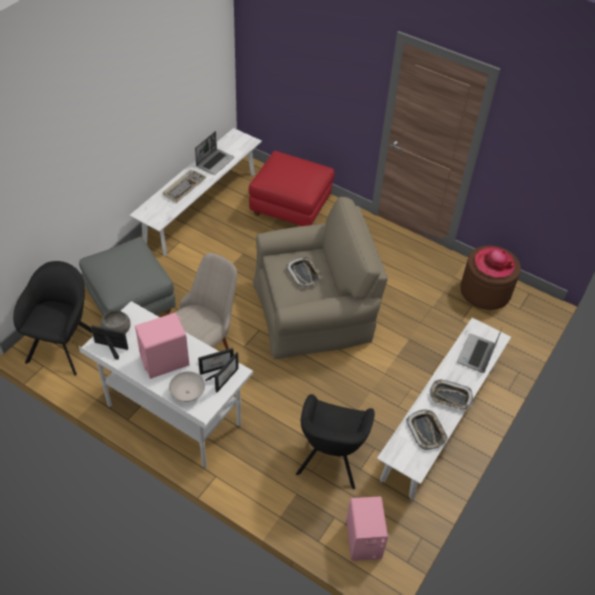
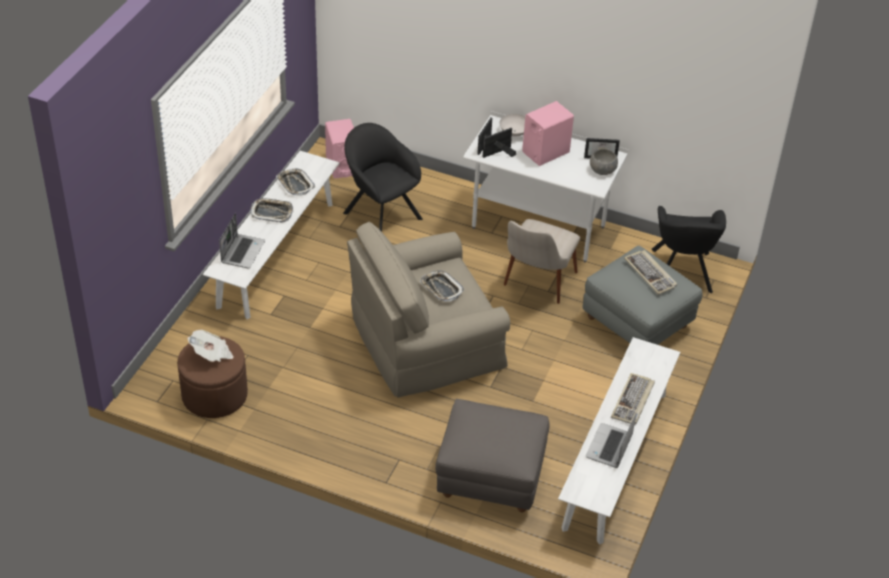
camera: 170 degrees right, 5 degrees down
red ottoman [249,151,335,226] -> grey ottoman [435,399,550,512]
black armchair [296,394,375,489] -> black armchair turned 45 degrees counterclockwise [343,123,423,232]
hat [475,247,515,278] -> newspaper [187,330,234,362]
none -> keyboard [624,250,677,295]

